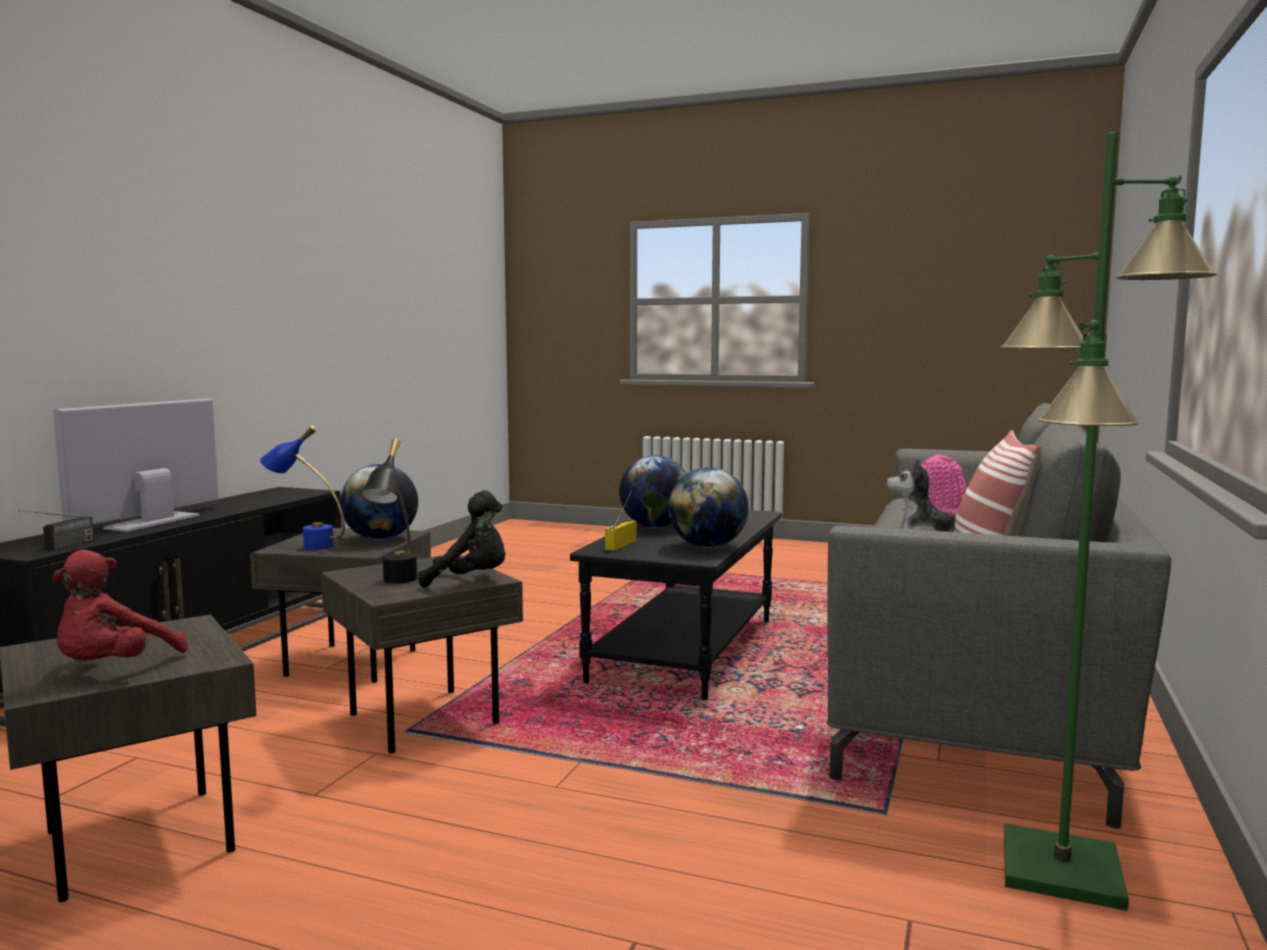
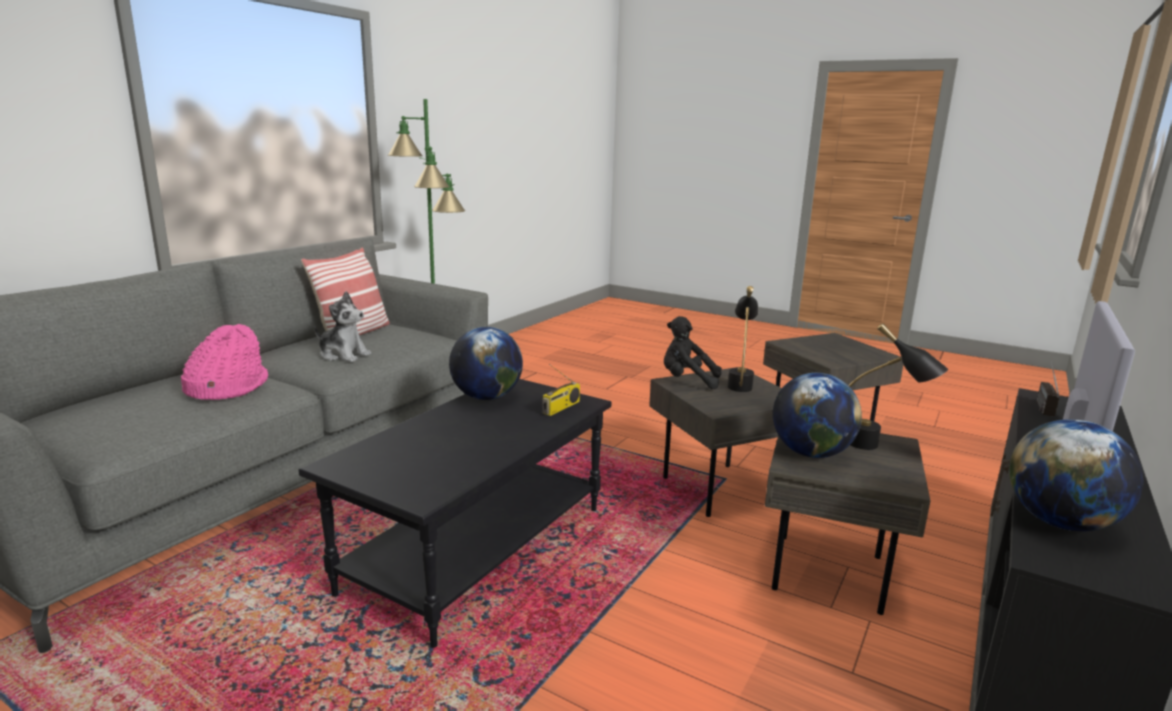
camera: 170 degrees left, 10 degrees up
red plush toy [52,550,188,660] -> none
blue table lamp [260,425,345,550] -> black table lamp [848,323,948,450]
globe [619,455,687,528] -> globe moved to [1009,419,1144,531]

